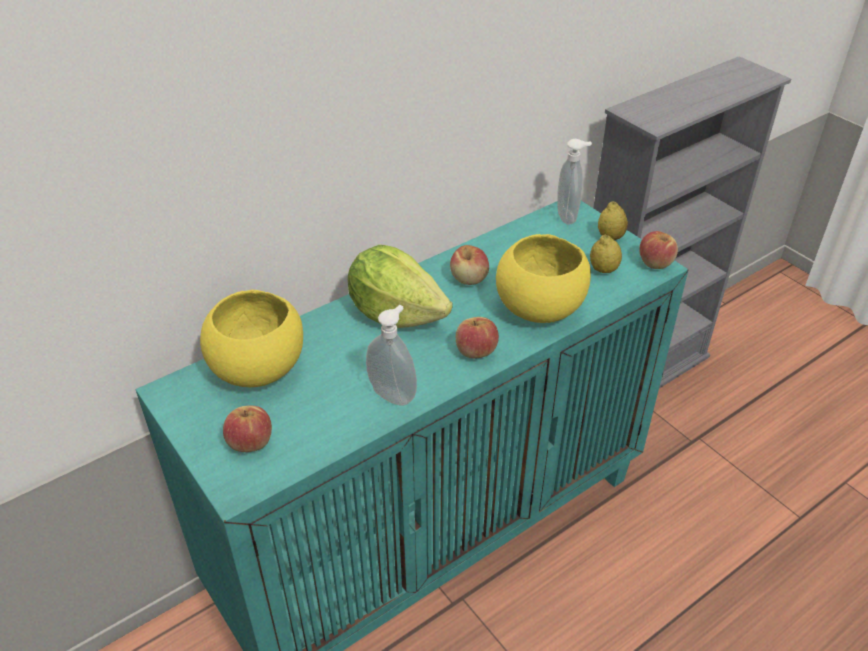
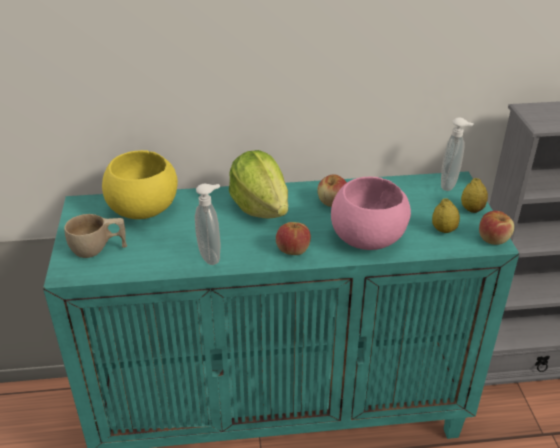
camera: 30 degrees right, 5 degrees down
apple [223,405,272,452] -> beige cup [64,214,127,258]
yellow bowl [496,234,591,323] -> pink bowl [331,177,411,250]

